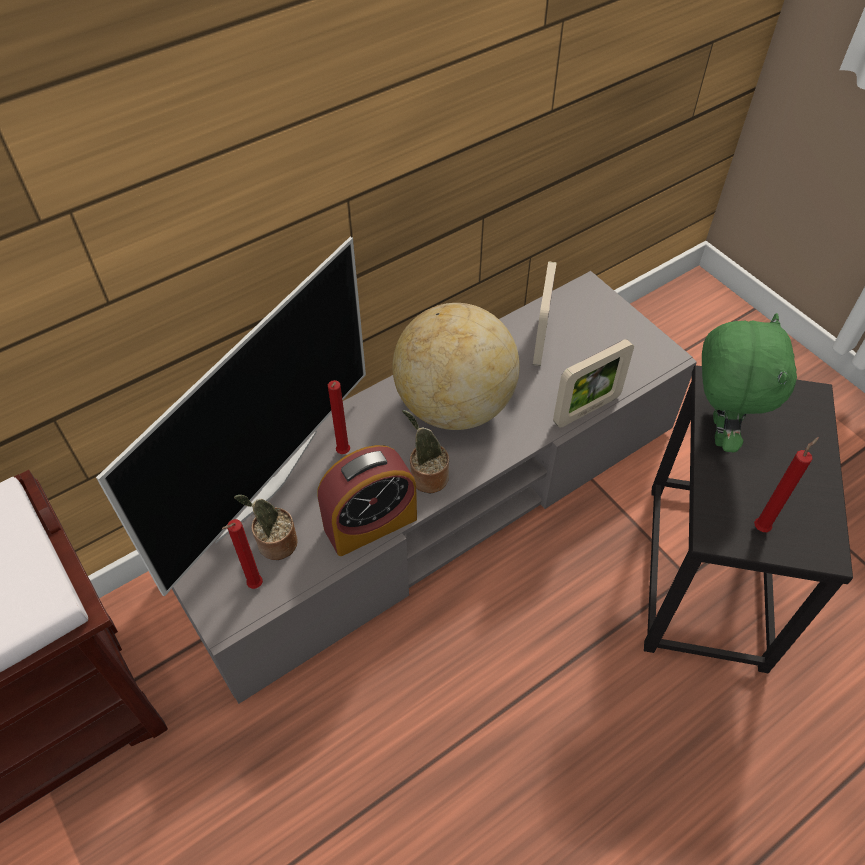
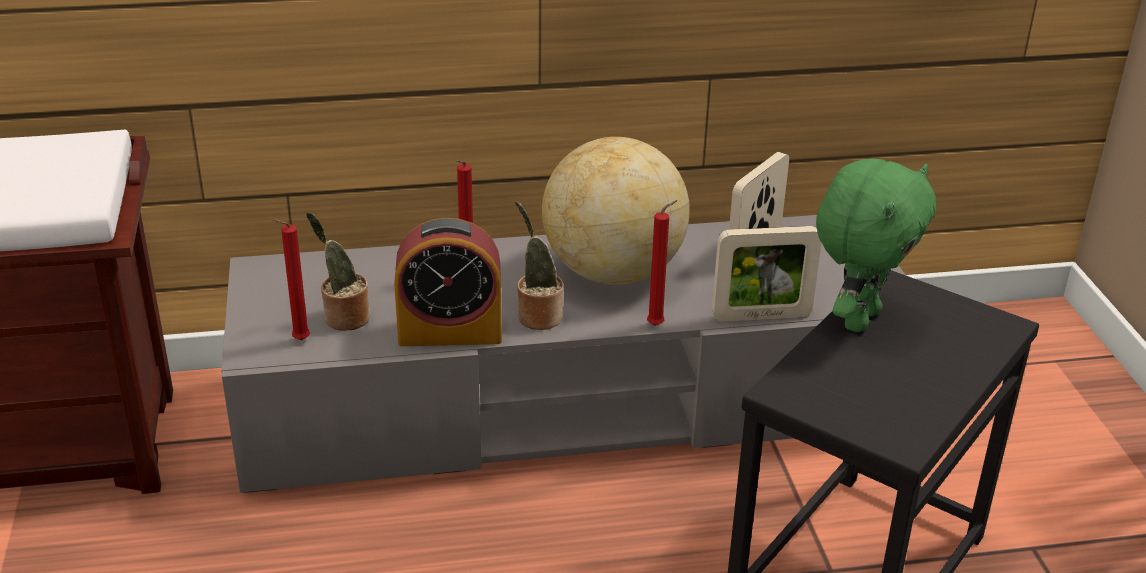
camera: 25 degrees right, 20 degrees down
television [96,237,366,597] -> none
red candle [754,437,819,532] -> red candle moved to [647,200,677,326]

